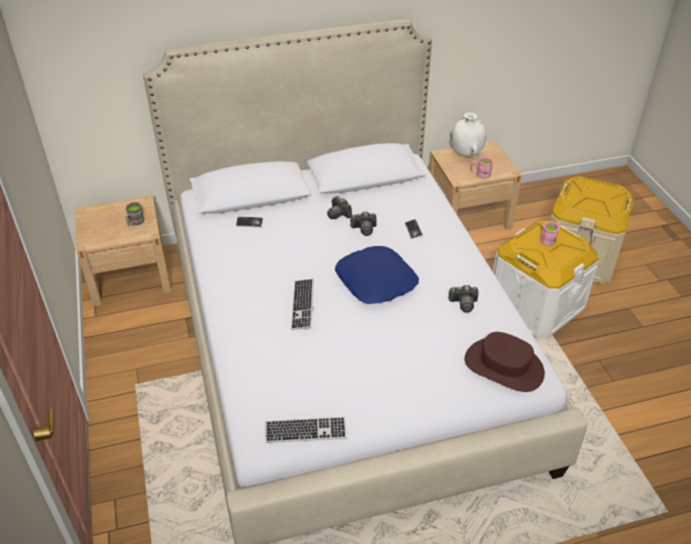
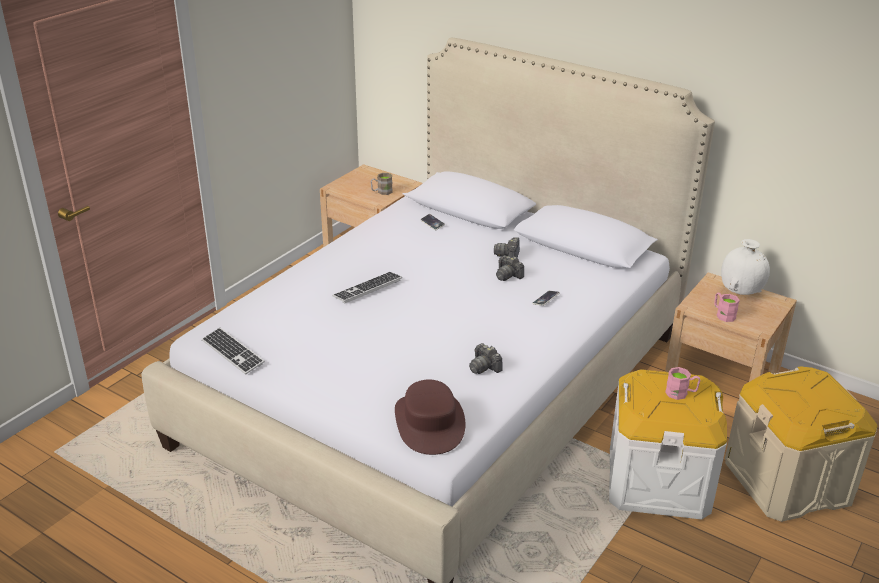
camera: 50 degrees right, 10 degrees down
blue pillow [335,246,419,304] -> none

